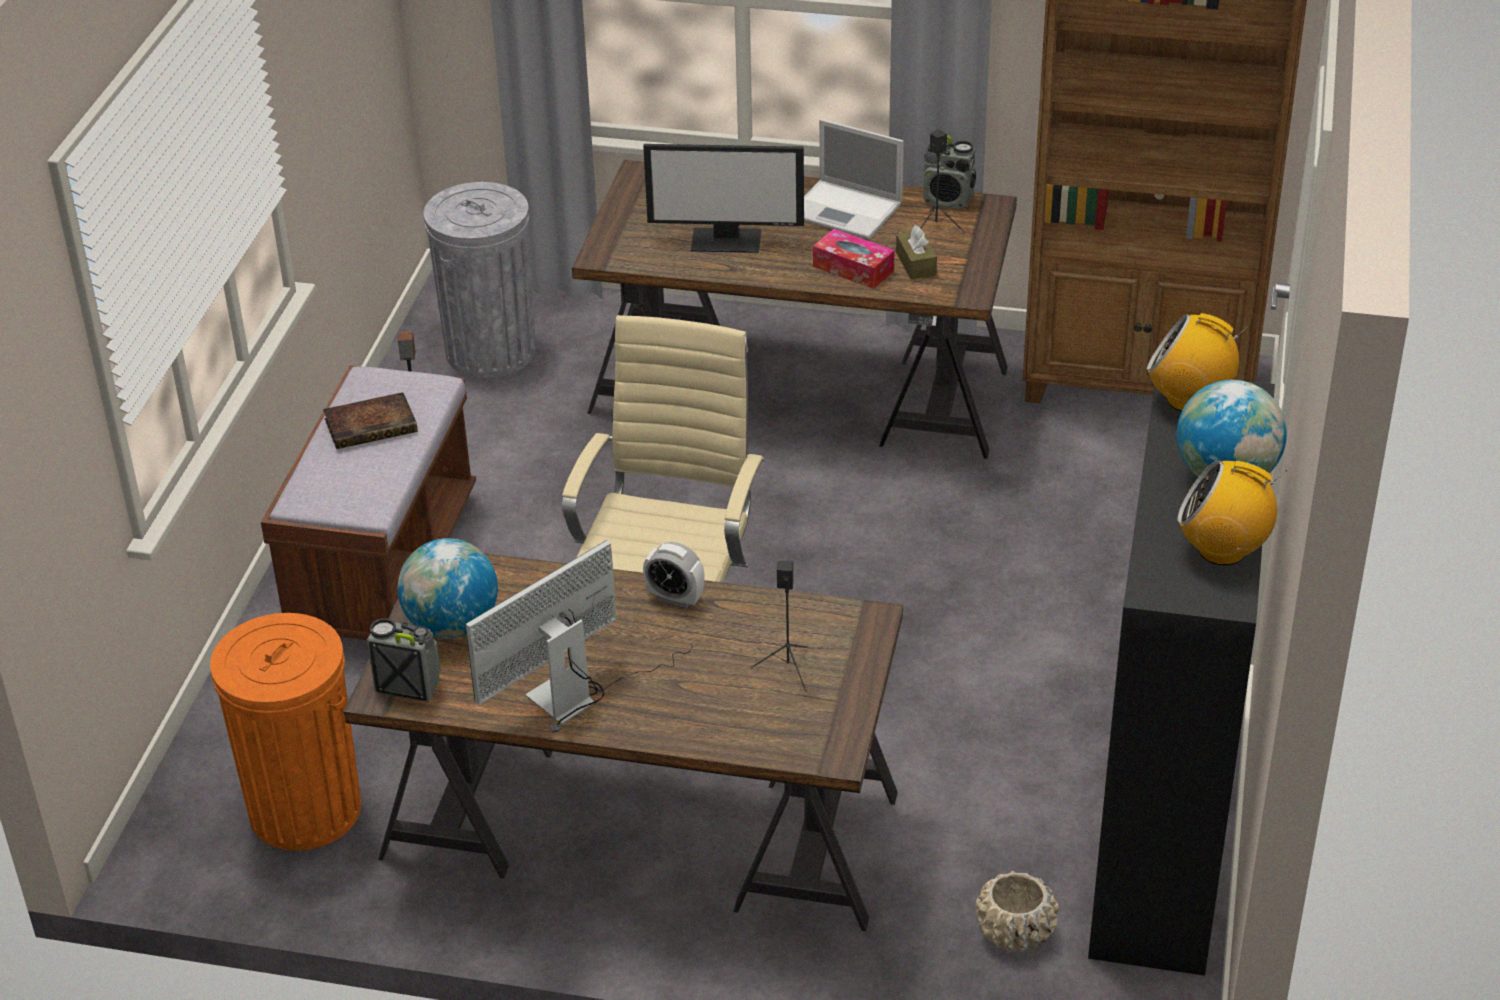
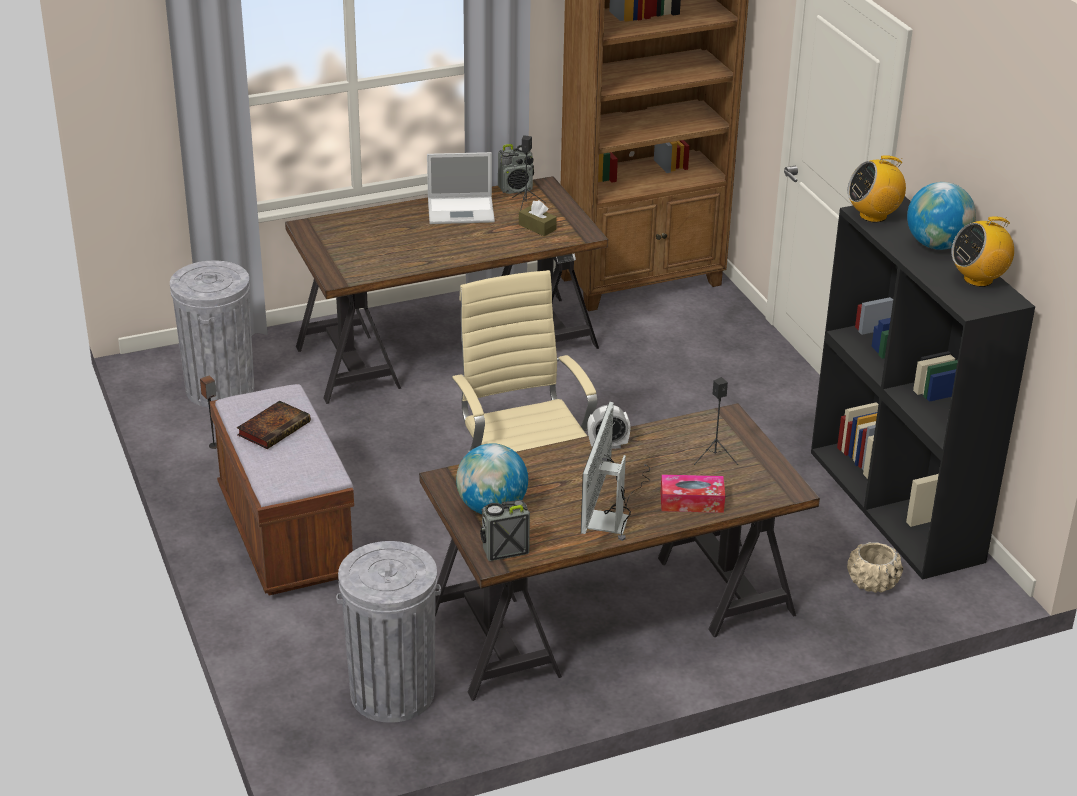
camera: 35 degrees left, 5 degrees down
orange trash can [210,613,361,851] -> grey trash can [336,541,441,723]
monitor [643,144,804,253] -> none
tissue box [813,229,894,289] -> tissue box moved to [660,475,725,513]

